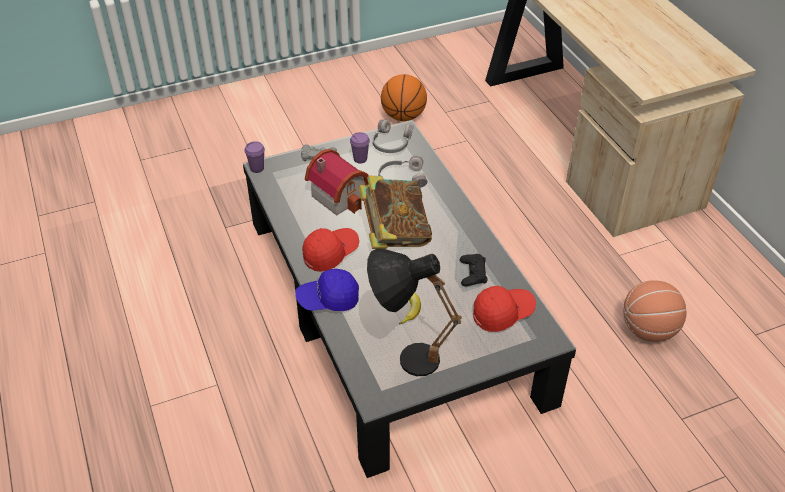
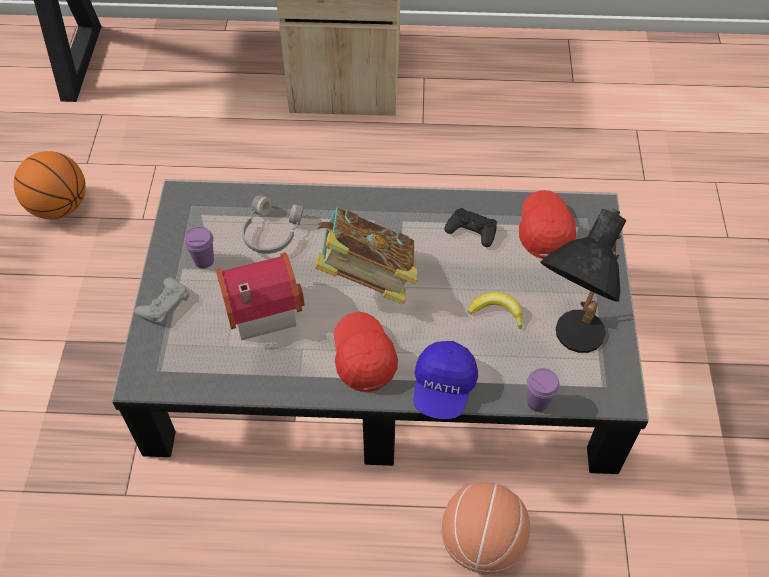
camera: 65 degrees left, 10 degrees up
purple cup [245,141,265,173] -> purple cup moved to [527,368,560,412]
grey headphones [373,119,414,153] -> none
basketball [623,280,686,342] -> basketball moved to [442,482,530,574]

